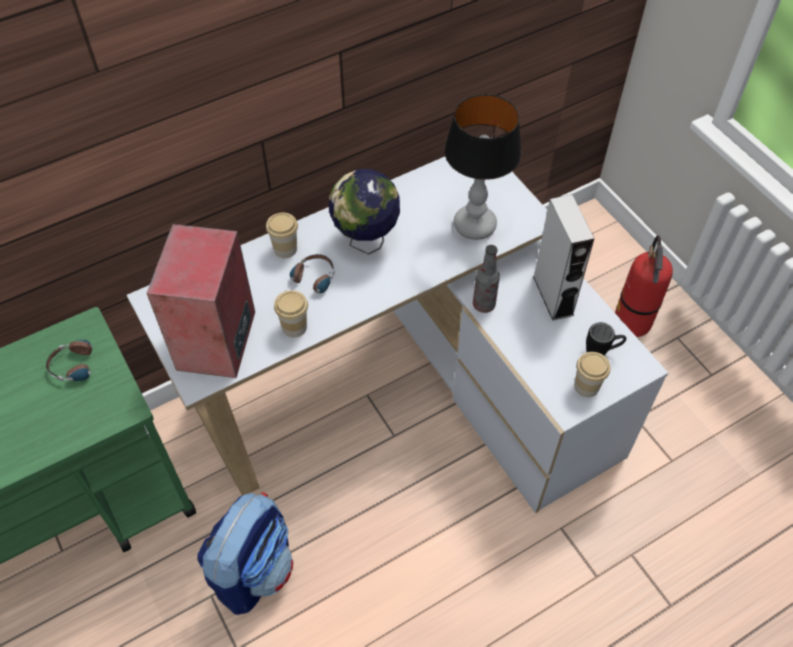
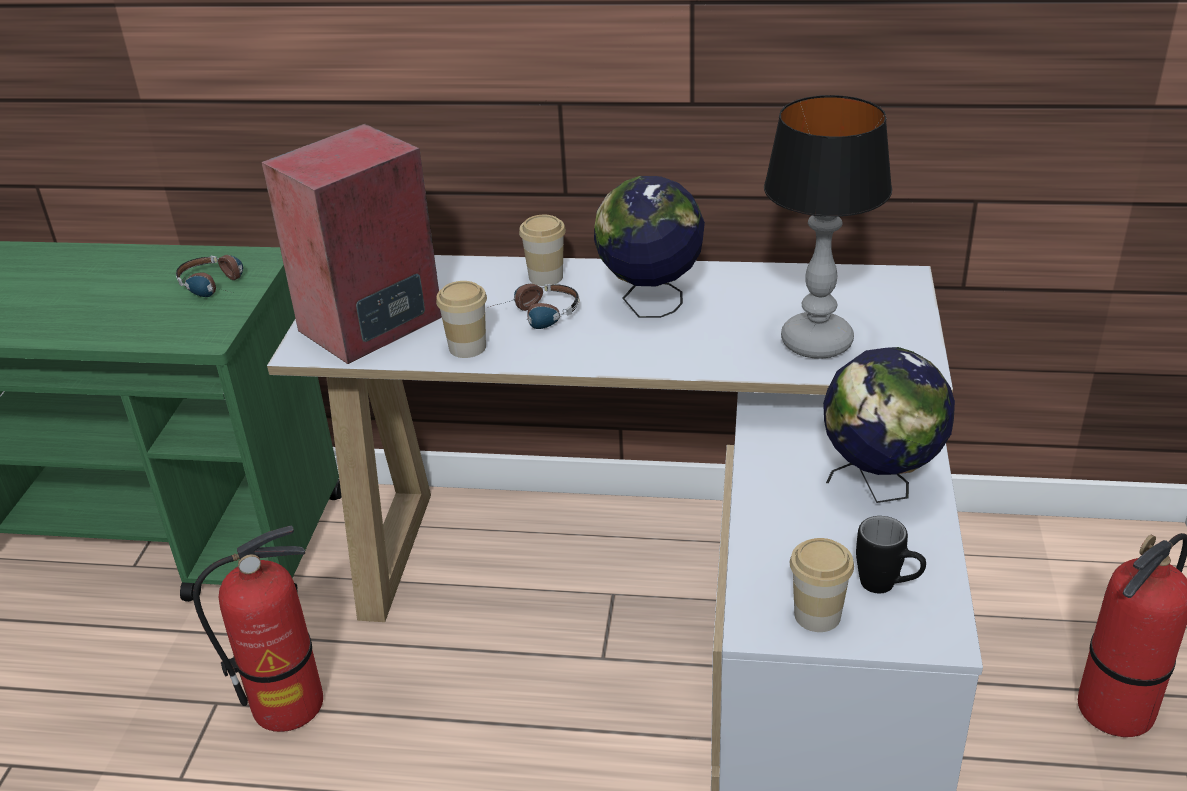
camera: 40 degrees right, 20 degrees down
backpack [197,492,293,615] -> fire extinguisher [193,526,323,732]
bottle [473,245,500,313] -> none
grey speaker [533,194,595,321] -> globe [823,347,955,503]

